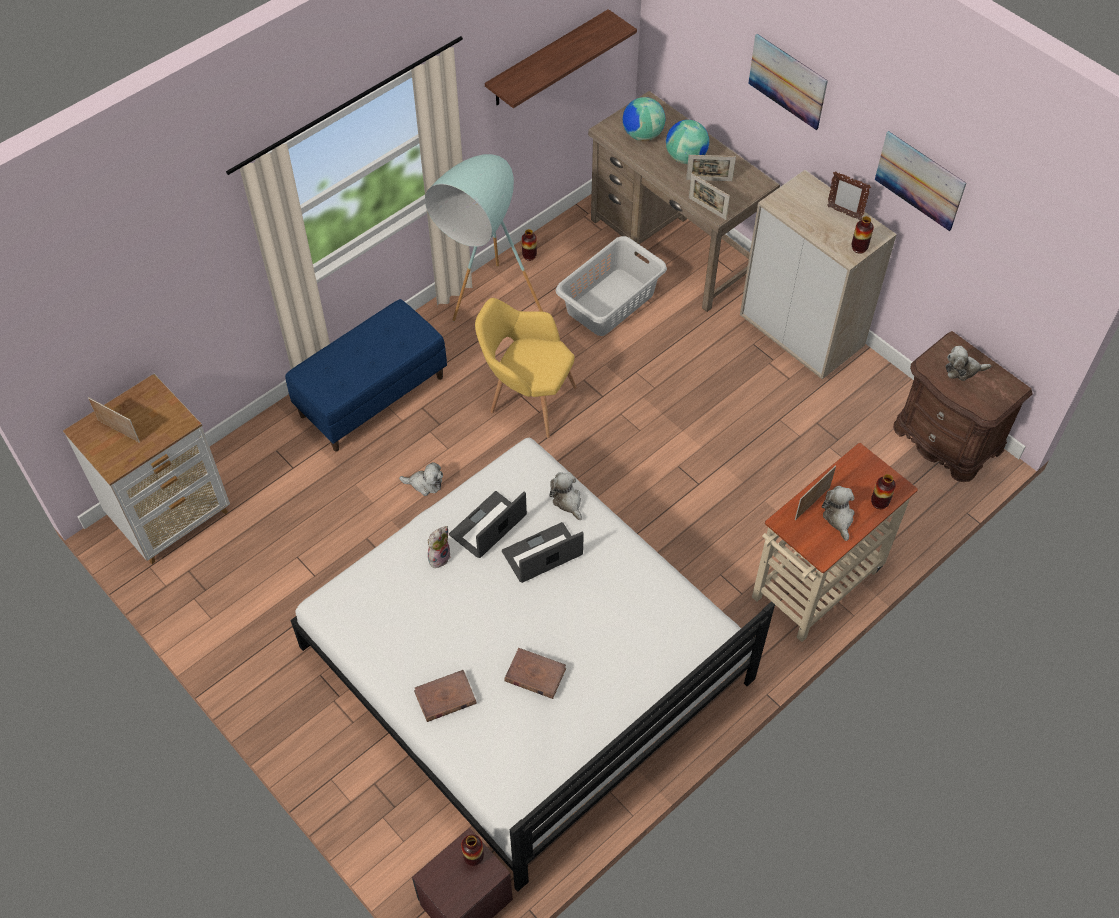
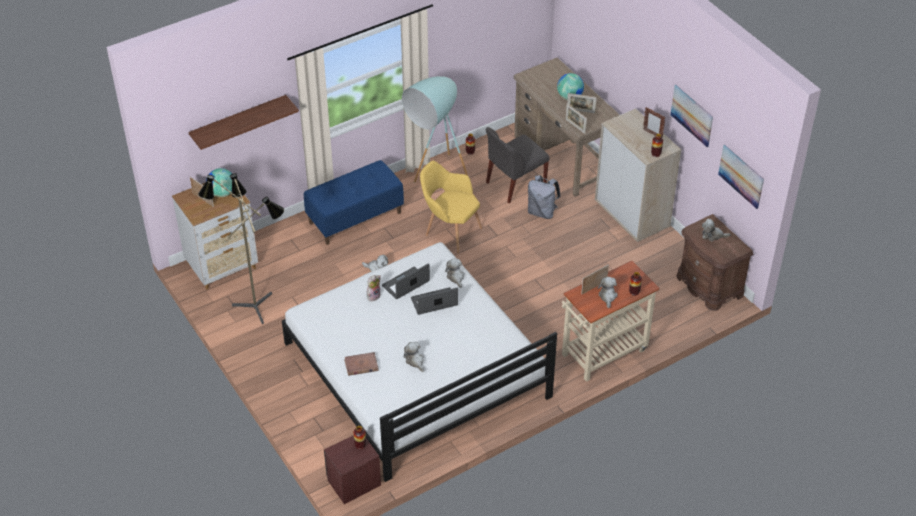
camera: 10 degrees right, 10 degrees down
shelf [485,9,637,108] -> shelf moved to [188,95,299,150]
brown book [504,648,566,699] -> plush toy [404,342,424,372]
grey laundry basket [556,236,667,336] -> grey chair [485,127,550,203]
globe [623,97,665,141] -> globe moved to [206,168,232,197]
picture [748,34,828,130] -> picture moved to [718,145,764,209]
none -> floor lamp [198,173,284,324]
none -> grey backpack [528,175,560,219]

